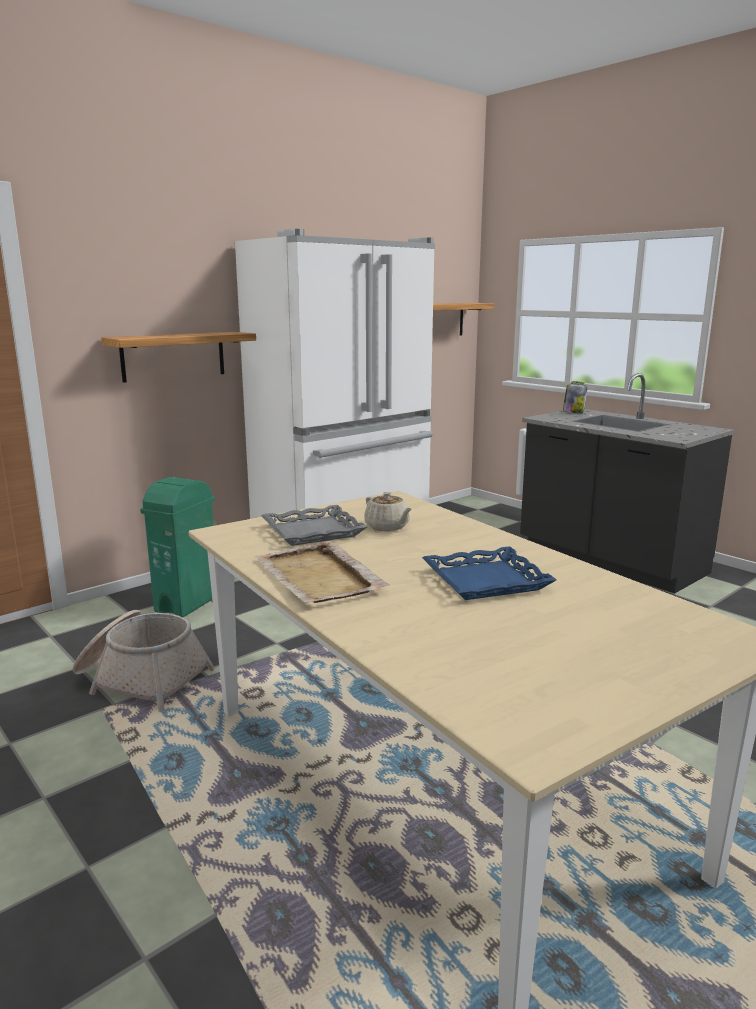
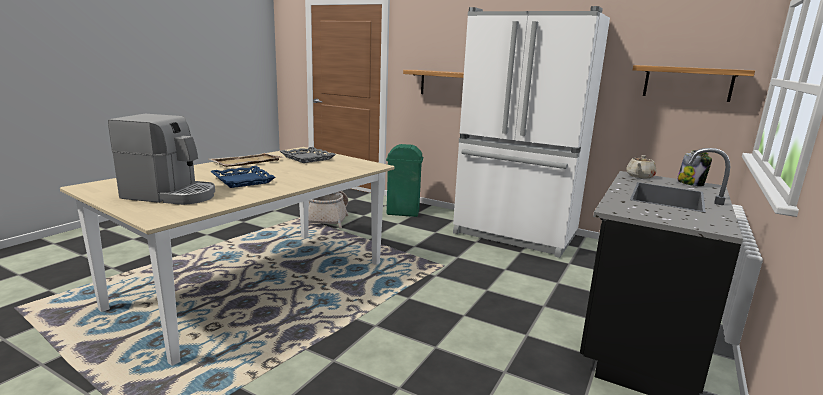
camera: 70 degrees right, 0 degrees up
beige teapot [364,492,412,531] -> beige teapot moved to [626,155,656,179]
none -> coffee machine [108,114,215,205]

